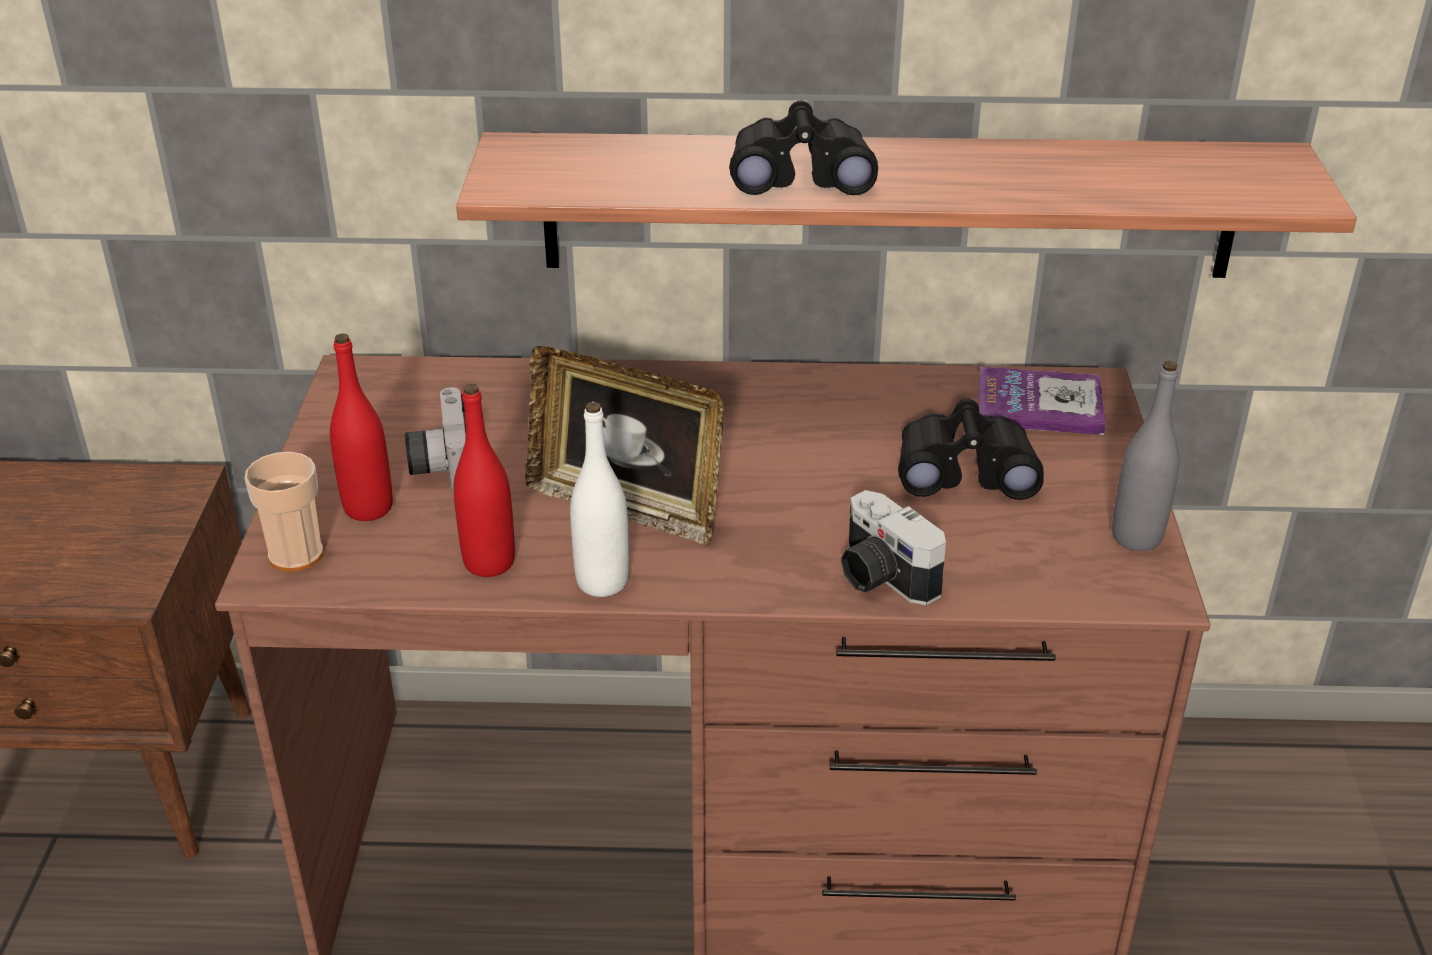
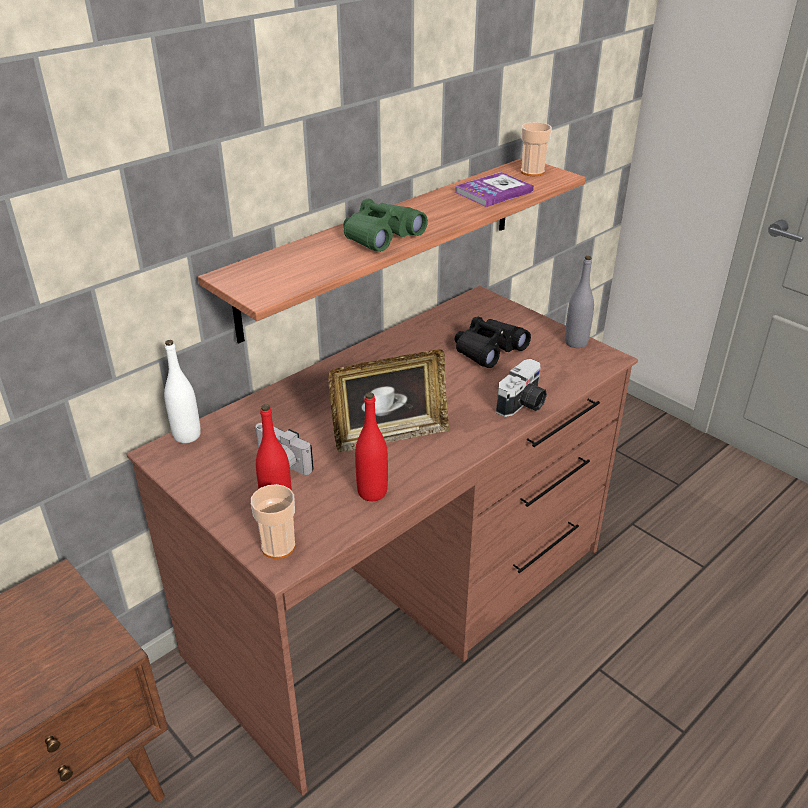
camera: 45 degrees left, 0 degrees up
white bottle [570,402,629,597] -> white bottle moved to [164,340,201,443]
black binoculars [729,101,878,195] -> green binoculars [343,199,428,252]
camera [840,490,946,605] -> camera turned 60 degrees counterclockwise [496,359,547,417]
book [978,367,1106,435] -> book moved to [455,172,534,207]
none -> cup [521,122,552,176]

